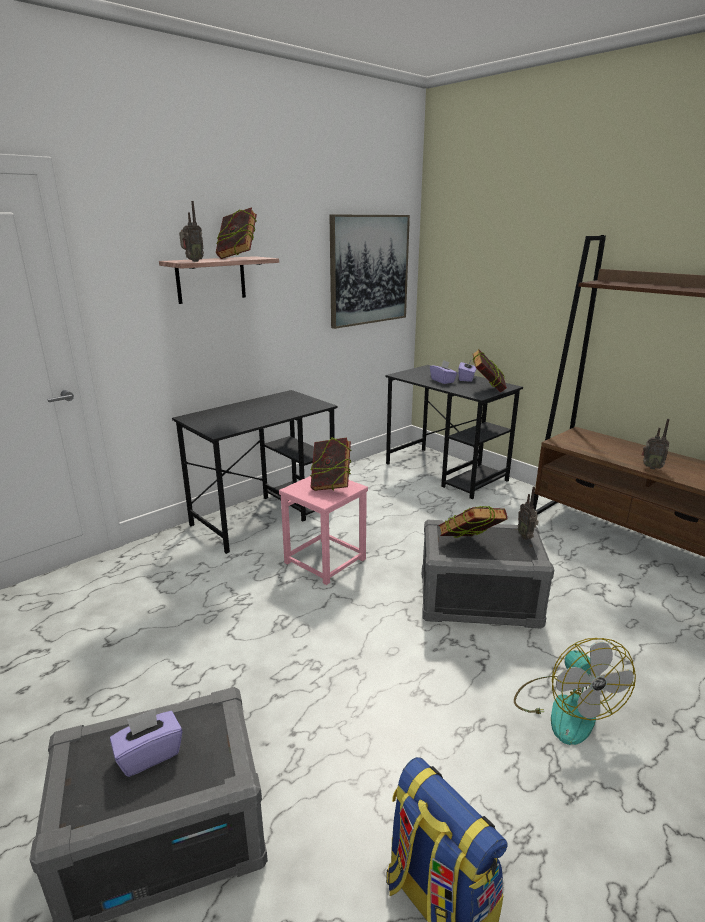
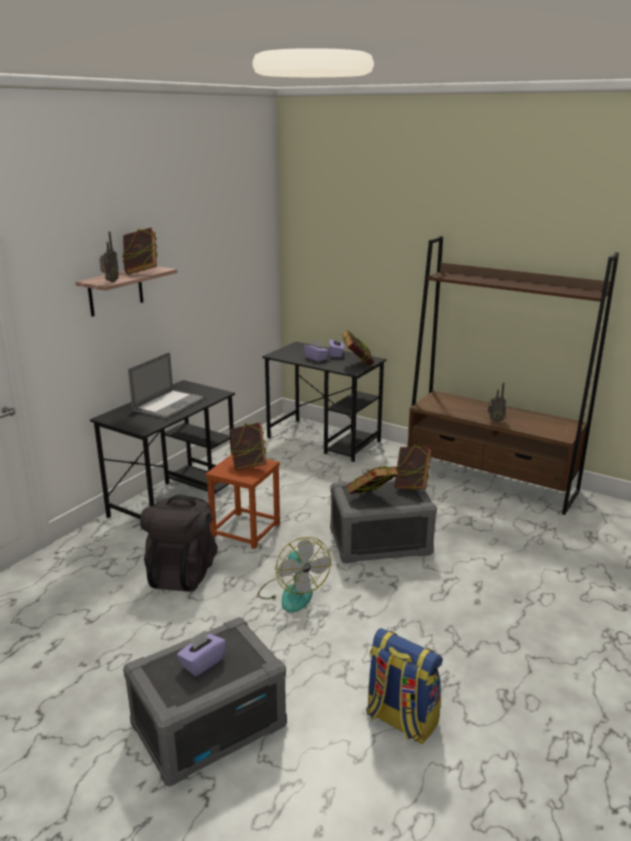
camera: 15 degrees left, 0 degrees up
pink stool [279,476,368,585] -> brown stool [205,454,280,549]
picture [330,215,410,329] -> none
fan [514,638,636,745] -> fan moved to [258,537,331,613]
radio [518,486,538,540] -> book [394,445,431,490]
none -> laptop [128,352,205,419]
none -> black backpack [140,494,218,592]

